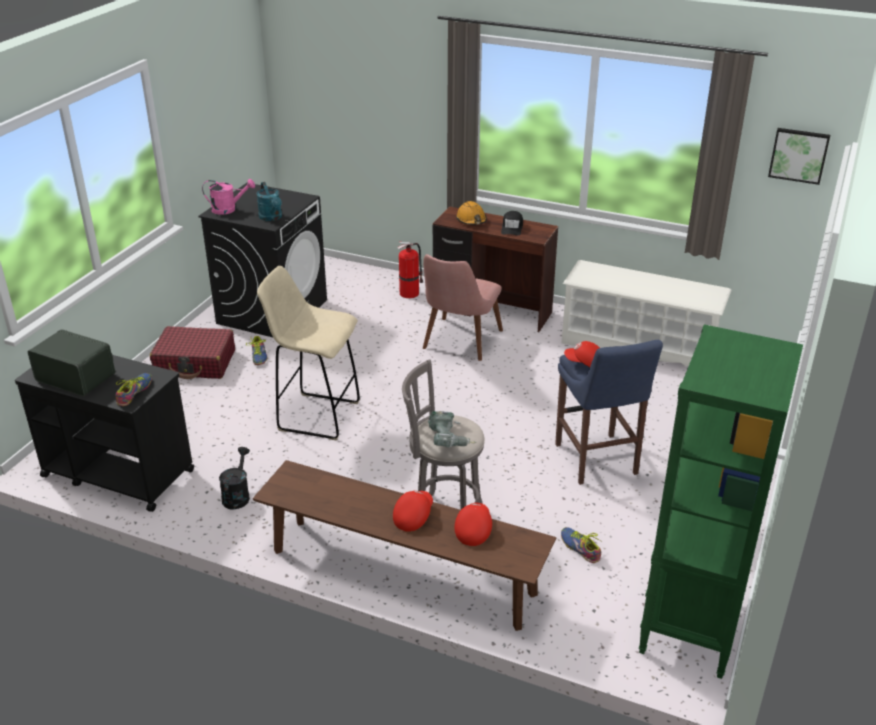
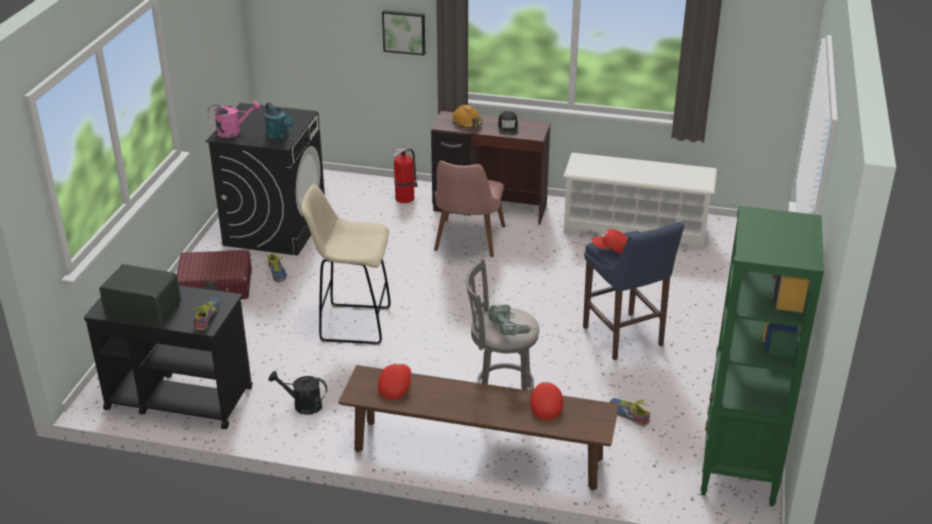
camera: 10 degrees left, 0 degrees up
black watering can [219,447,250,510] -> black watering can turned 75 degrees counterclockwise [269,371,327,415]
red cap [393,490,433,532] -> red cap moved to [378,363,411,400]
picture [768,128,830,185] -> picture moved to [382,10,425,56]

